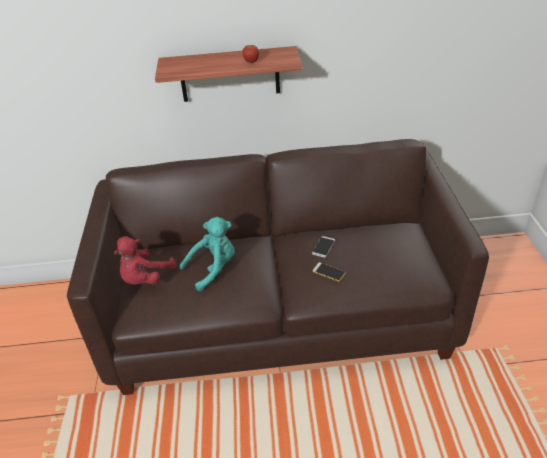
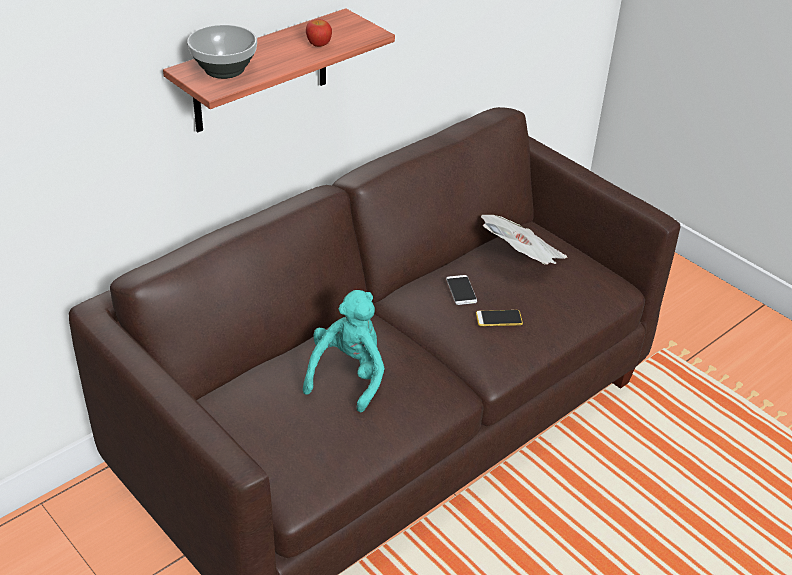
camera: 40 degrees left, 0 degrees up
red plush toy [114,236,177,285] -> none
none -> bowl [187,25,257,79]
none -> newspaper [481,215,567,265]

